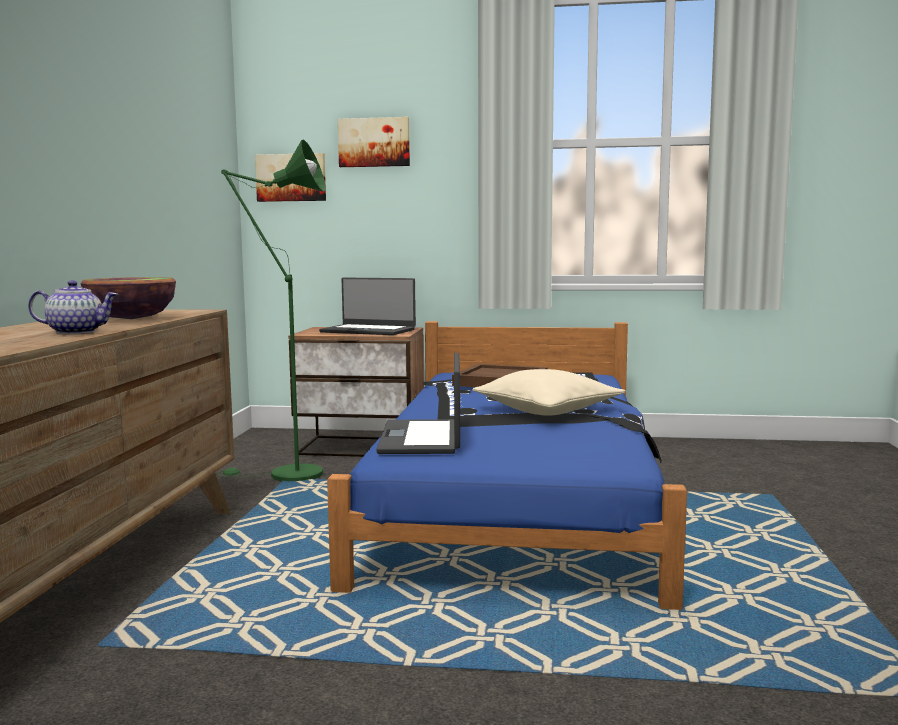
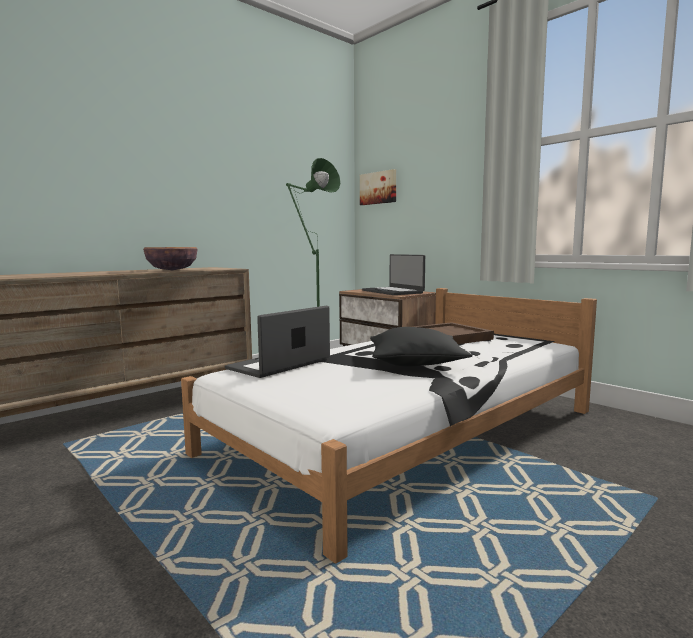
camera: 40 degrees right, 0 degrees up
teapot [28,280,118,334] -> none
blue bed [327,321,687,610] -> white bed [181,288,597,563]
picture [338,117,410,167] -> none
beige pillow [472,369,625,416] -> black pillow [370,327,473,367]

